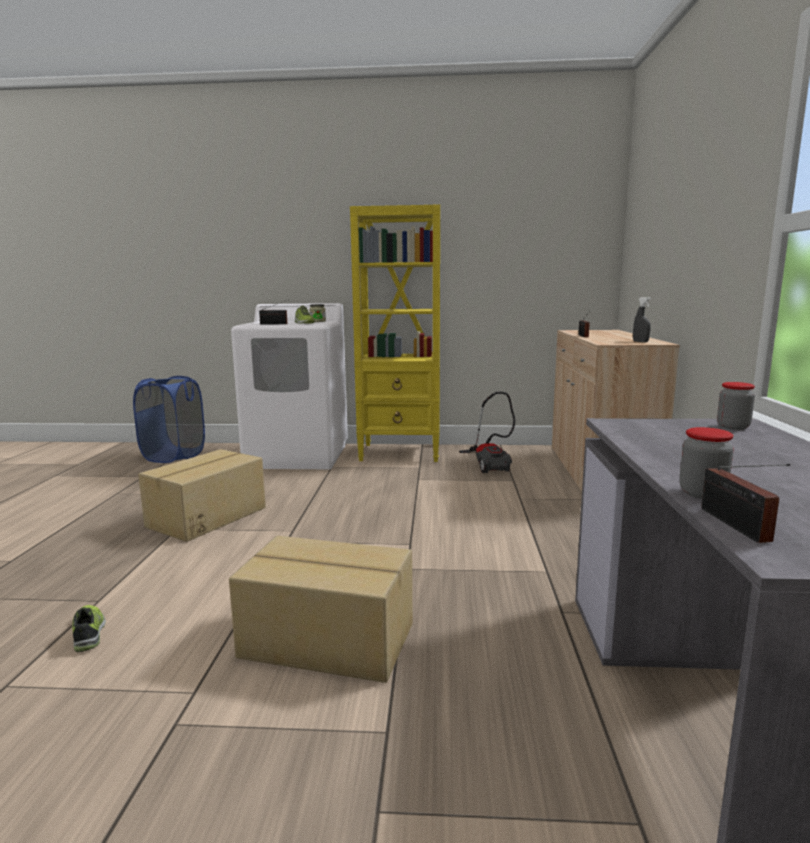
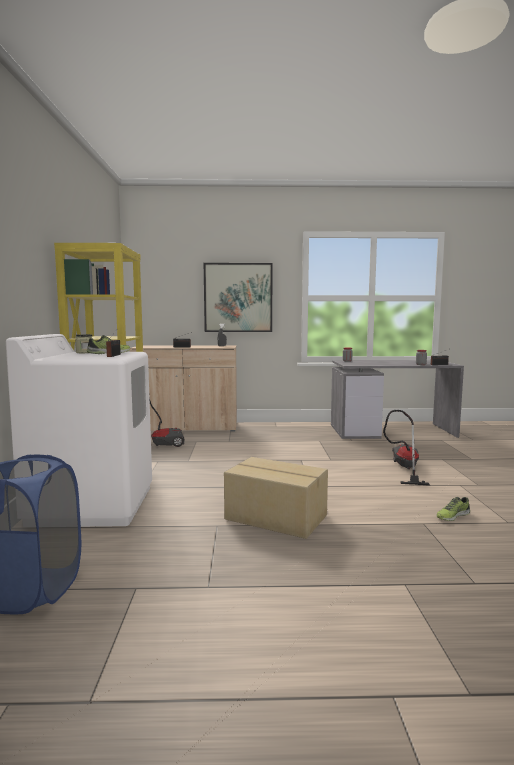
camera: 95 degrees left, 5 degrees down
cardboard box [229,536,413,683] -> vacuum cleaner [383,410,430,486]
none -> picture [204,263,273,332]

